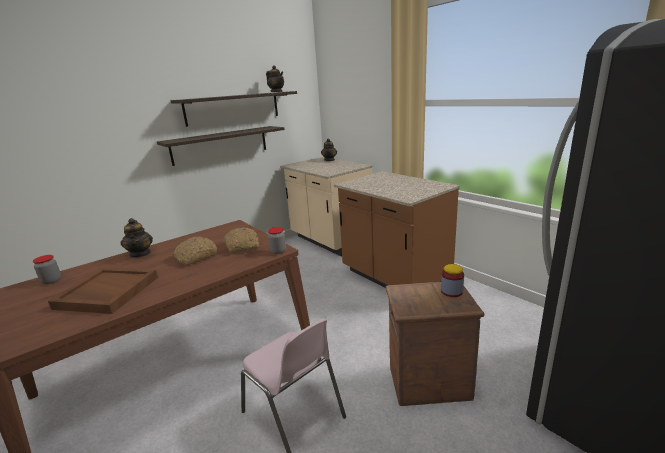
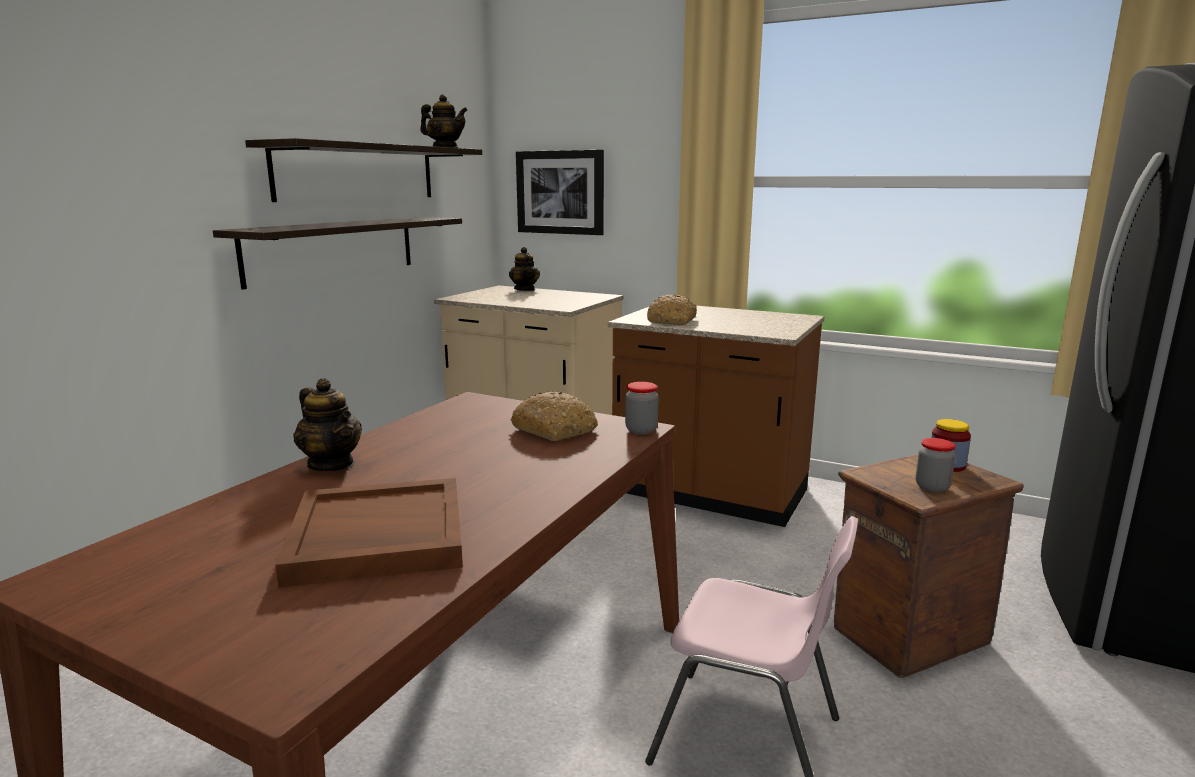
camera: 25 degrees left, 5 degrees down
jar [33,255,61,285] -> jar moved to [916,438,956,492]
bread [173,237,217,265] -> bread moved to [647,295,697,325]
none -> picture [516,150,604,235]

